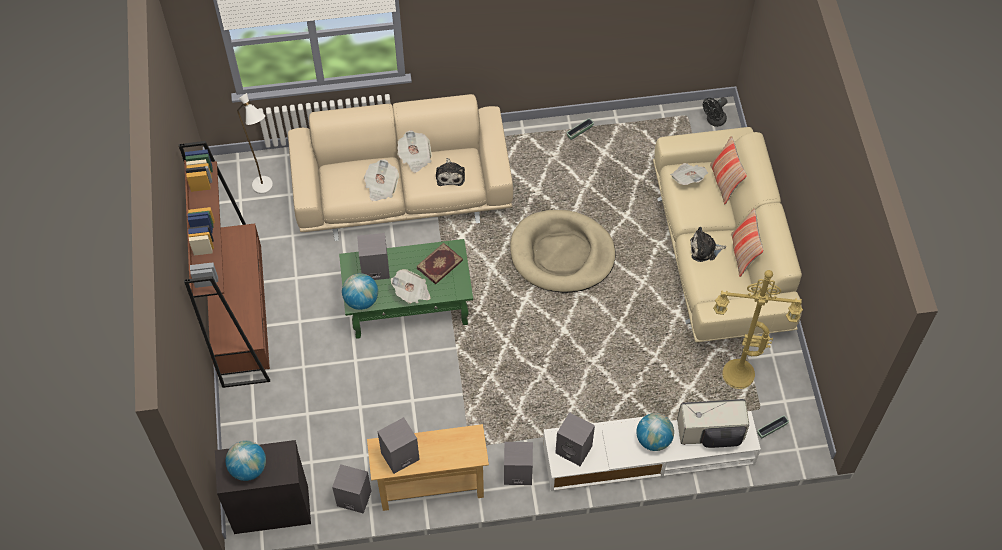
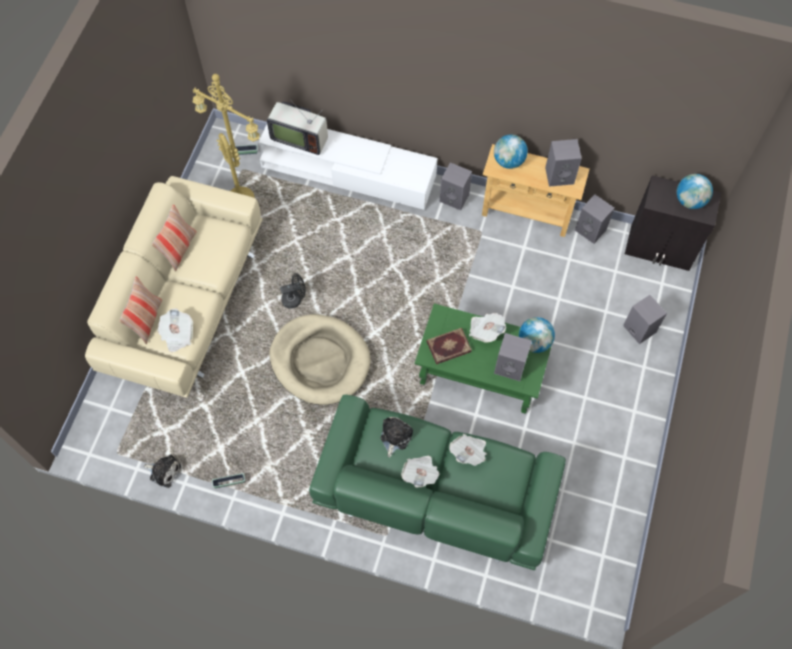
camera: 155 degrees left, 5 degrees up
brown bookcase [179,141,270,388] -> none
white floor lamp [237,93,273,194] -> none
beige sofa [288,94,513,241] -> green sofa [309,395,566,570]
grey speaker [555,412,595,466] -> grey speaker moved to [623,295,667,344]
globe [636,413,674,451] -> globe moved to [494,135,528,169]
plush toy [690,227,726,262] -> plush toy moved to [144,454,181,488]
black fan [703,97,728,127] -> black fan moved to [280,273,306,309]

